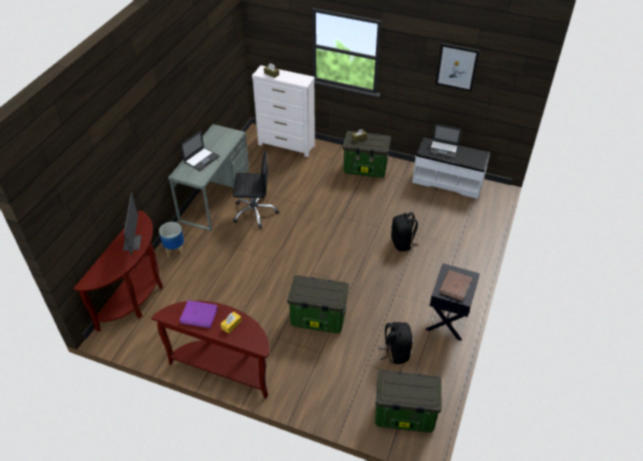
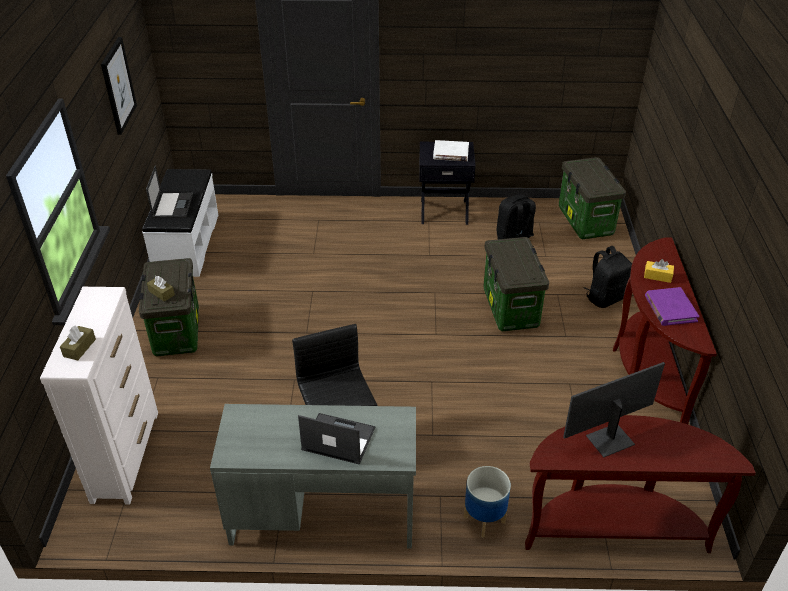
camera: 110 degrees left, 5 degrees down
black backpack [391,212,419,251] -> black backpack moved to [583,246,632,308]
brown book [439,270,472,301] -> white book [433,140,469,161]

